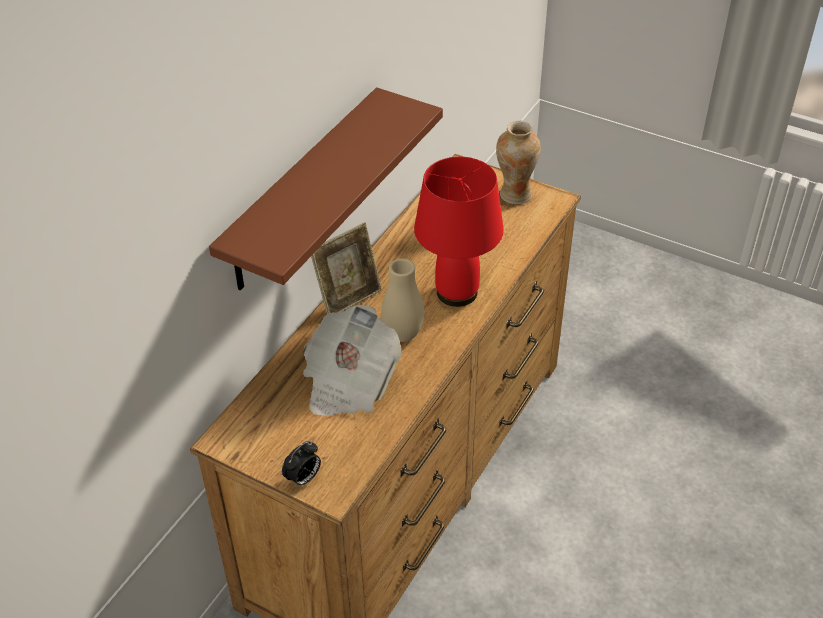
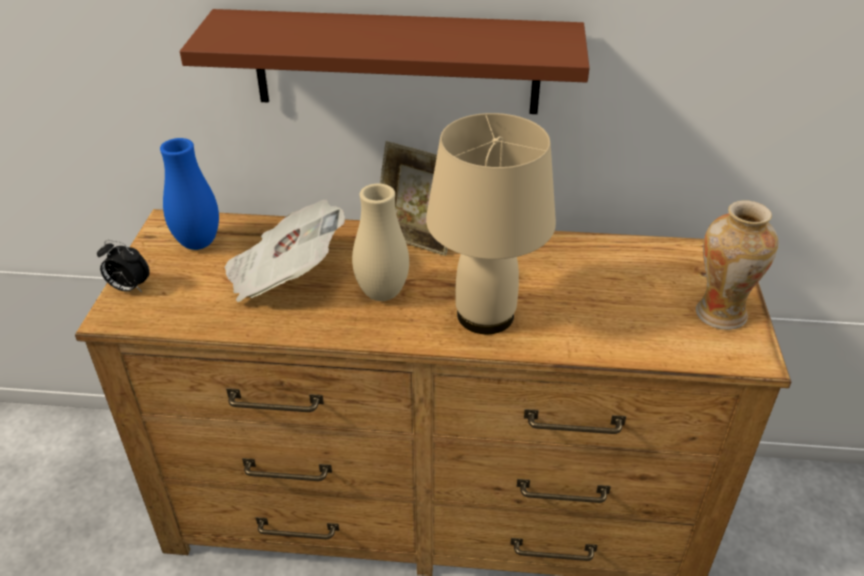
camera: 65 degrees right, 5 degrees down
red table lamp [414,157,504,307] -> beige table lamp [426,113,556,334]
none -> blue vase [160,138,219,250]

